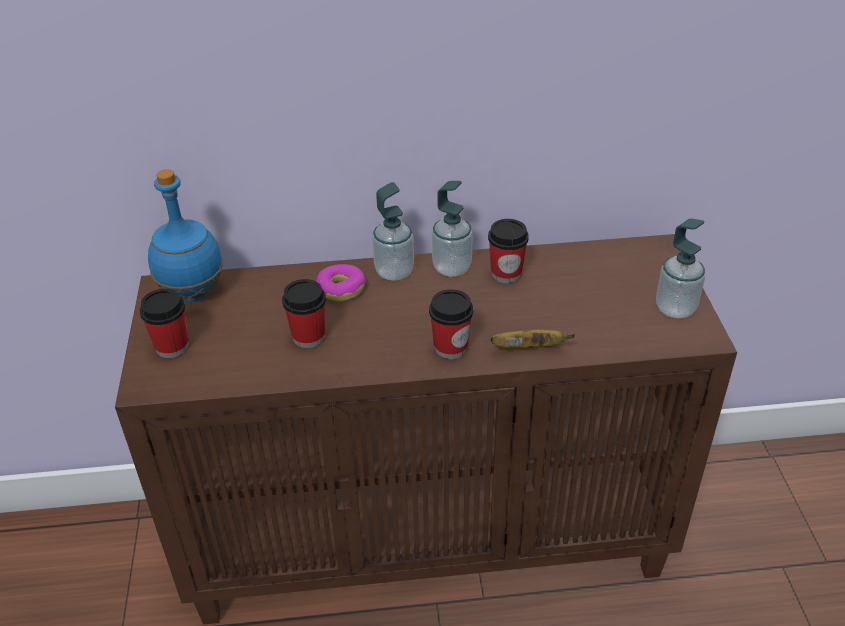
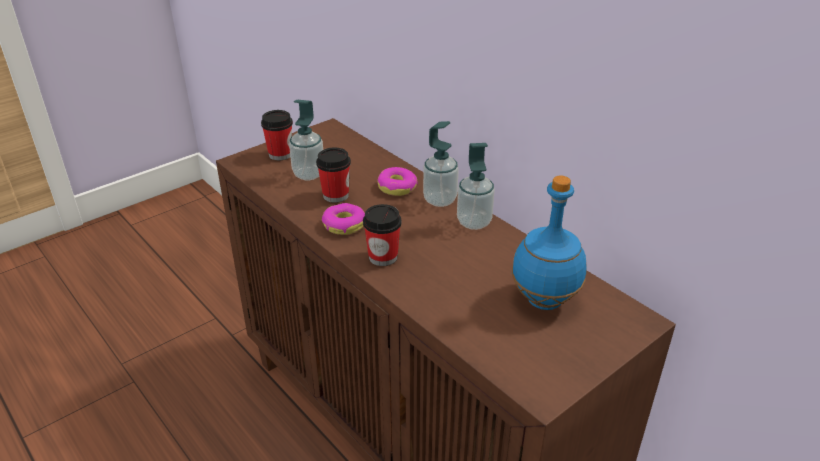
camera: 55 degrees right, 5 degrees down
blue bottle [148,169,223,302] -> blue bottle moved to [512,175,587,310]
cup [488,219,529,283] -> none
banana [491,330,575,349] -> none
soap dispenser [656,218,705,318] -> soap dispenser moved to [289,100,323,180]
none -> donut [322,203,365,235]

